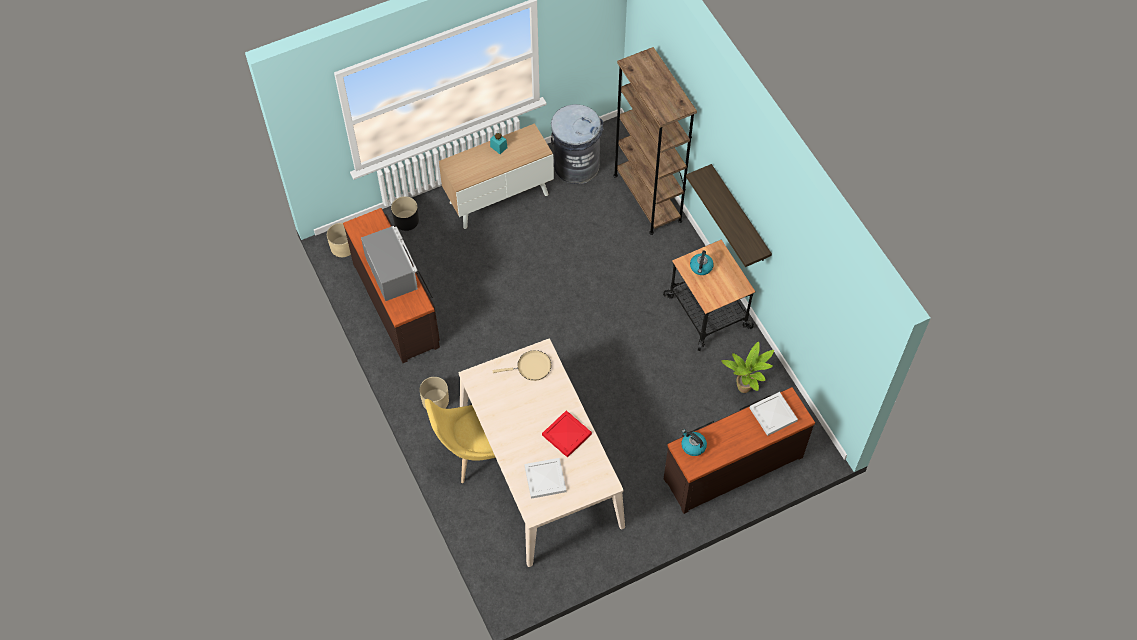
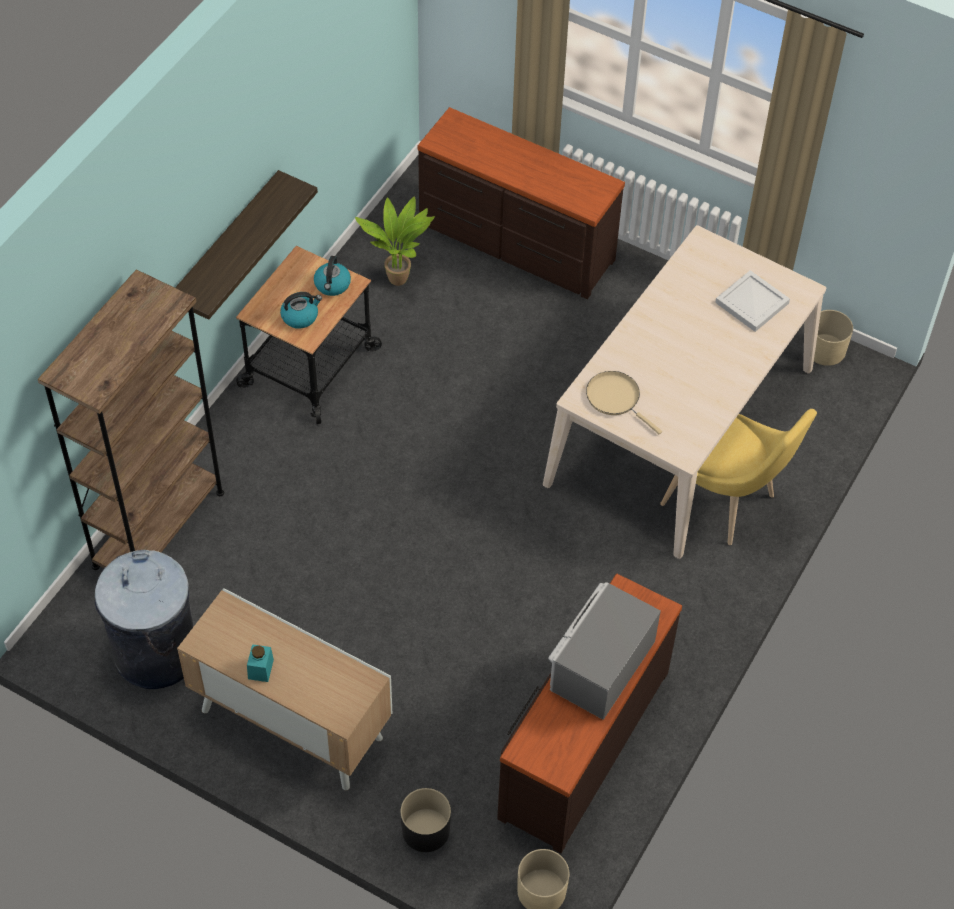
camera: 125 degrees left, 5 degrees down
beige planter [419,377,449,409] -> beige planter moved to [814,310,853,366]
red tray [542,410,592,458] -> none
kettle [681,429,707,456] -> kettle moved to [314,256,351,296]
white tray [750,392,798,436] -> none

